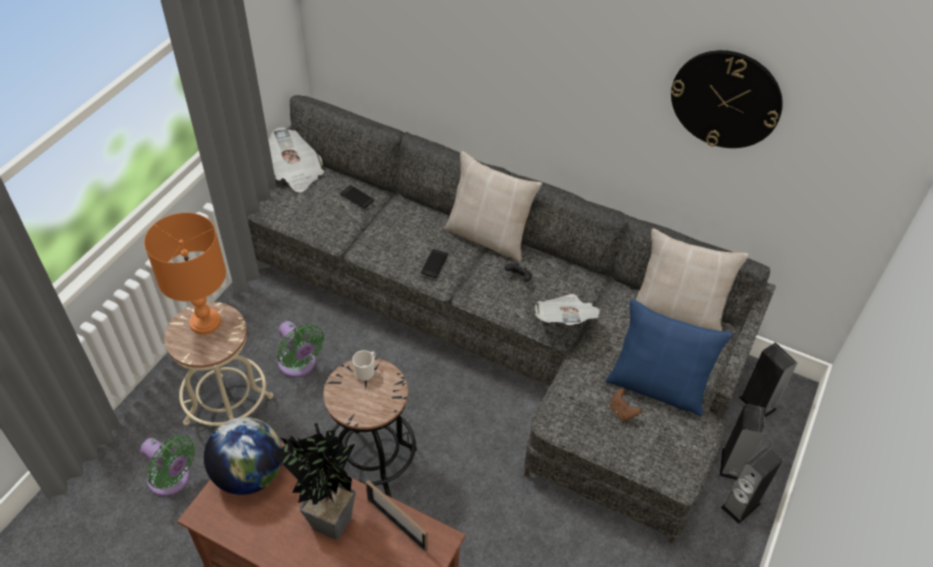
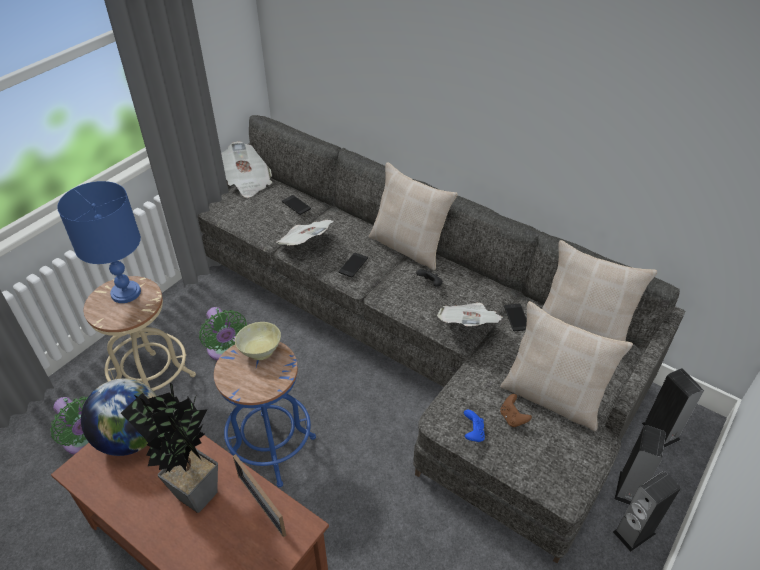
camera: 10 degrees right, 5 degrees down
orange table lamp [144,213,226,335] -> blue table lamp [57,181,141,303]
black stool [323,358,417,498] -> blue stool [214,342,316,487]
mug [352,350,376,381] -> beige bowl [235,322,281,360]
blue pillow [606,299,733,416] -> beige pillow [500,301,633,431]
wall clock [671,50,783,148] -> none
none -> newspaper [276,220,334,245]
none -> blue game controller [464,410,485,442]
none -> phone [504,303,527,331]

